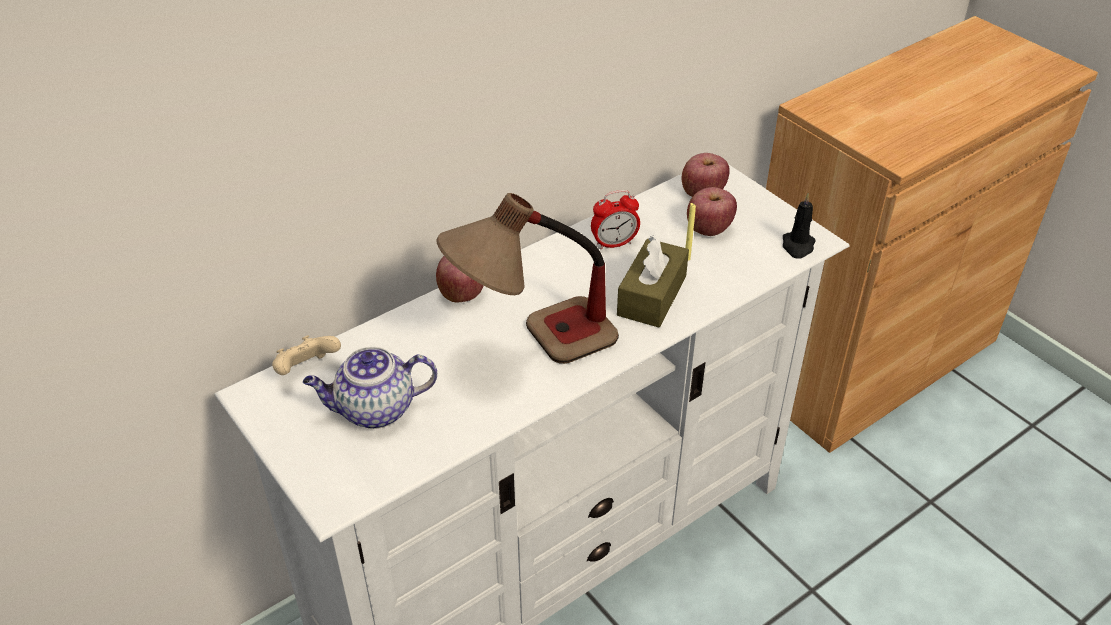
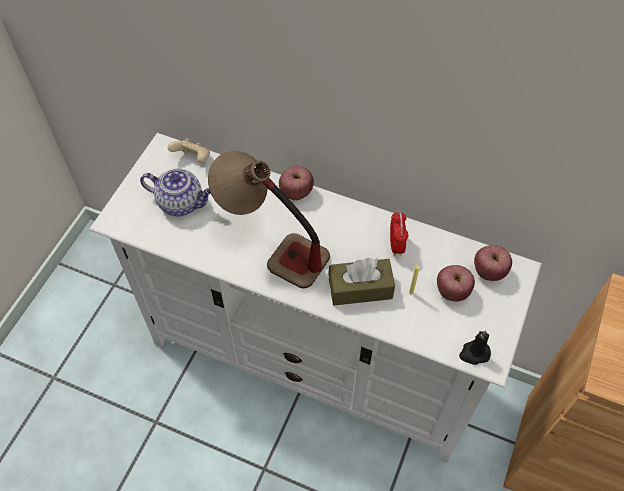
camera: 60 degrees right, 15 degrees up
teapot [303,347,437,429] -> teapot turned 150 degrees clockwise [140,168,211,216]
alarm clock [591,190,640,250] -> alarm clock turned 135 degrees counterclockwise [390,211,408,256]

